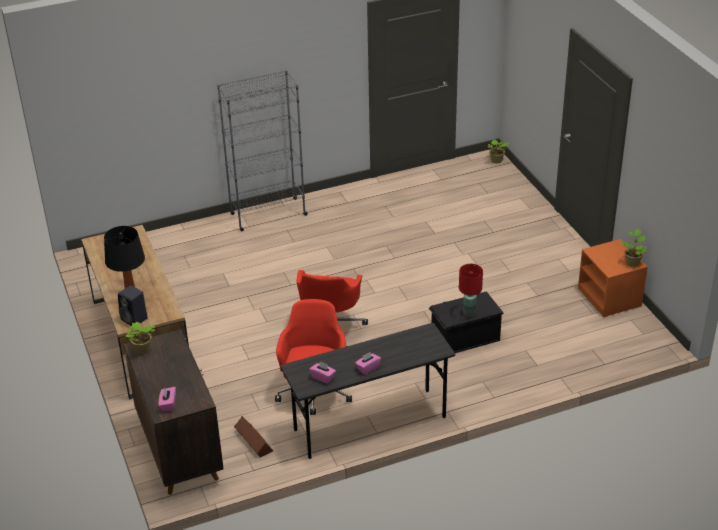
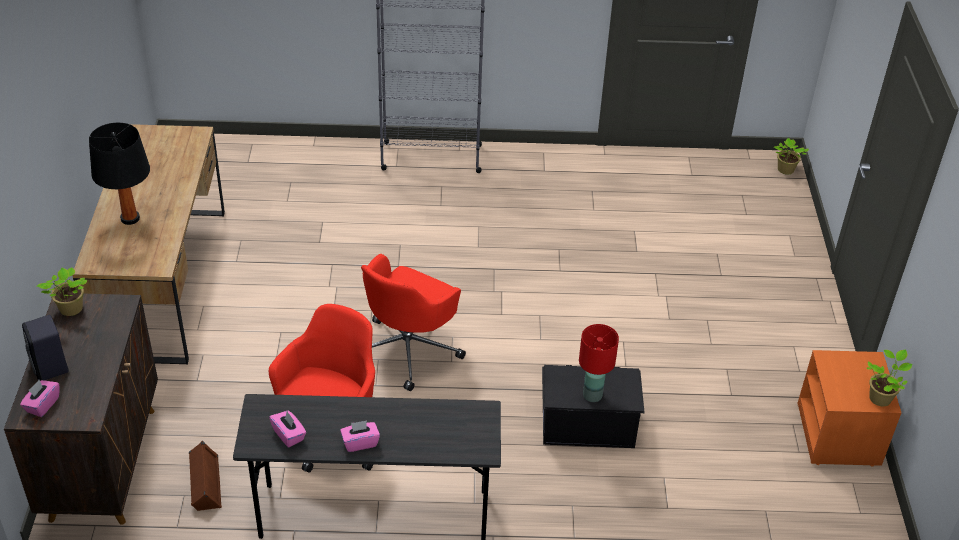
camera: 20 degrees right, 5 degrees up
black speaker [118,285,148,326] -> black speaker moved to [22,315,69,381]

